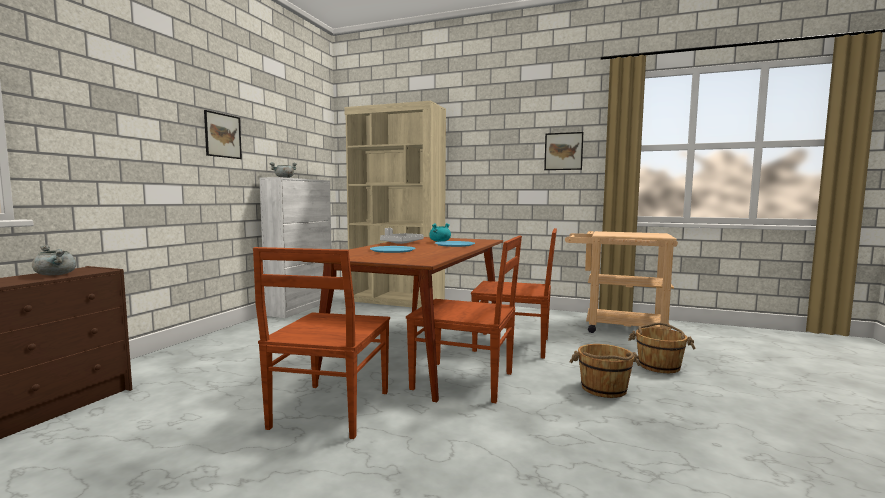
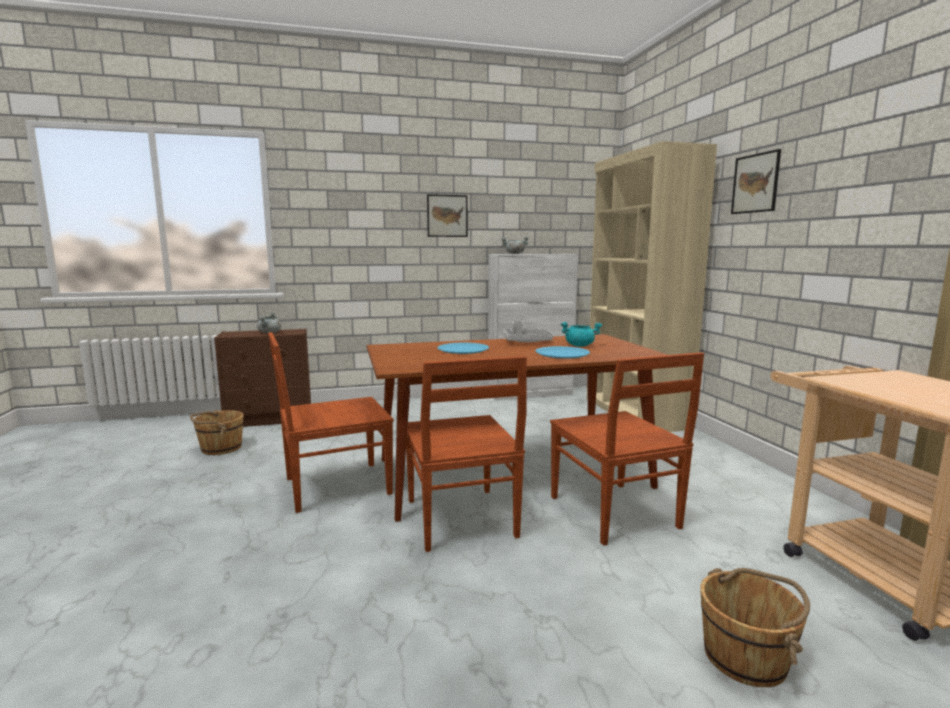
camera: 55 degrees right, 5 degrees up
picture [544,132,583,170] -> picture moved to [731,149,781,214]
brown bucket [570,344,641,398] -> brown bucket moved to [190,410,244,455]

